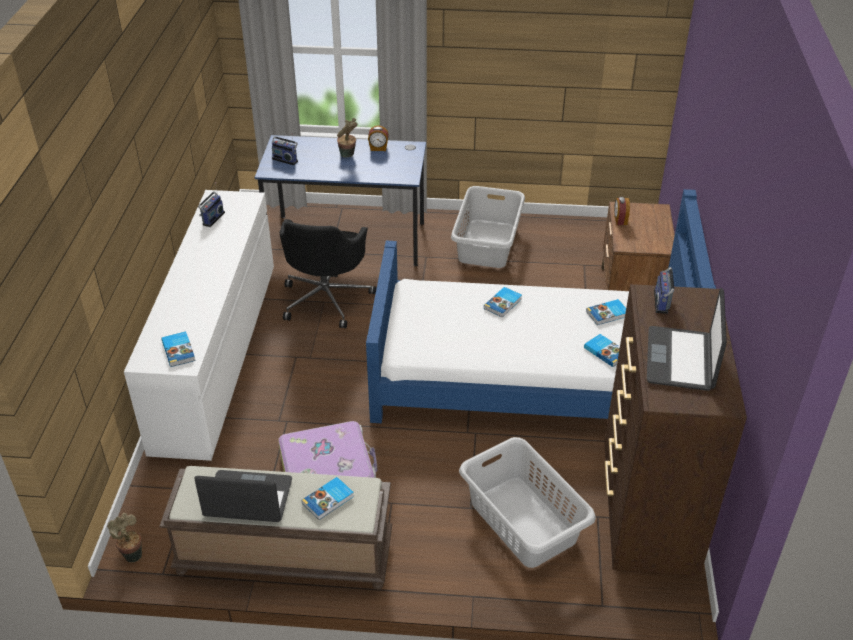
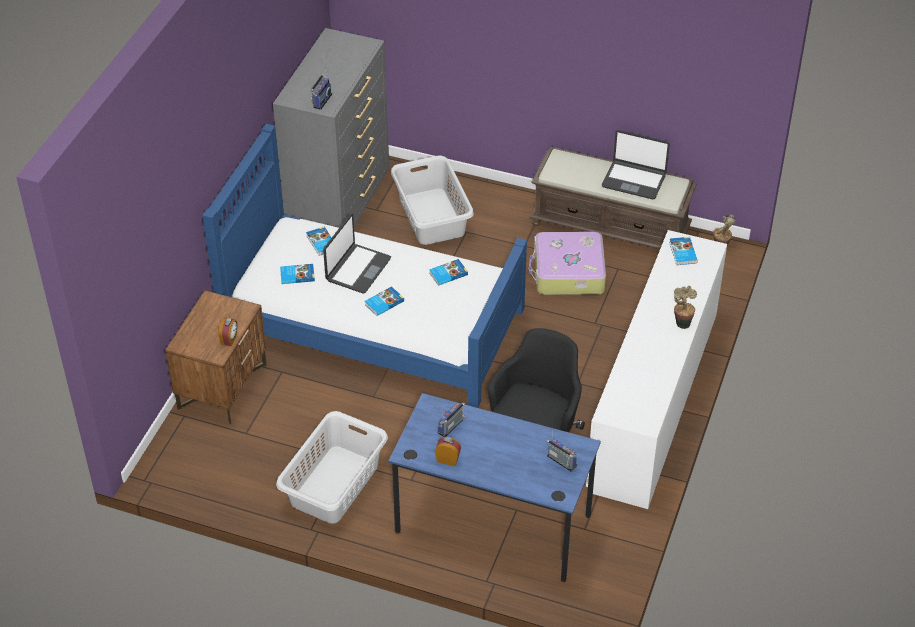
camera: 165 degrees left, 5 degrees up
radio [198,182,225,227] -> radio moved to [437,403,465,437]
book [302,477,354,520] -> book moved to [429,259,468,286]
potted plant [337,118,357,157] -> potted plant moved to [674,286,697,329]
brown dresser [604,284,747,576] -> grey dresser [273,28,389,228]
laptop [647,288,727,391] -> laptop moved to [323,214,391,293]

